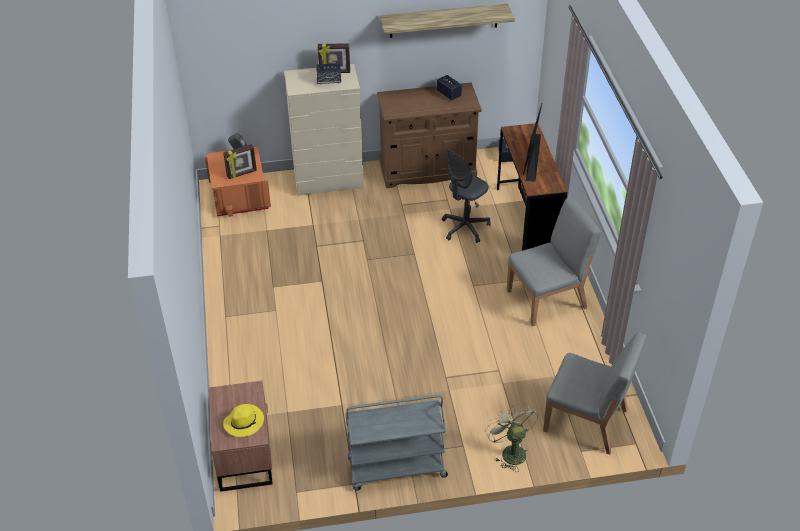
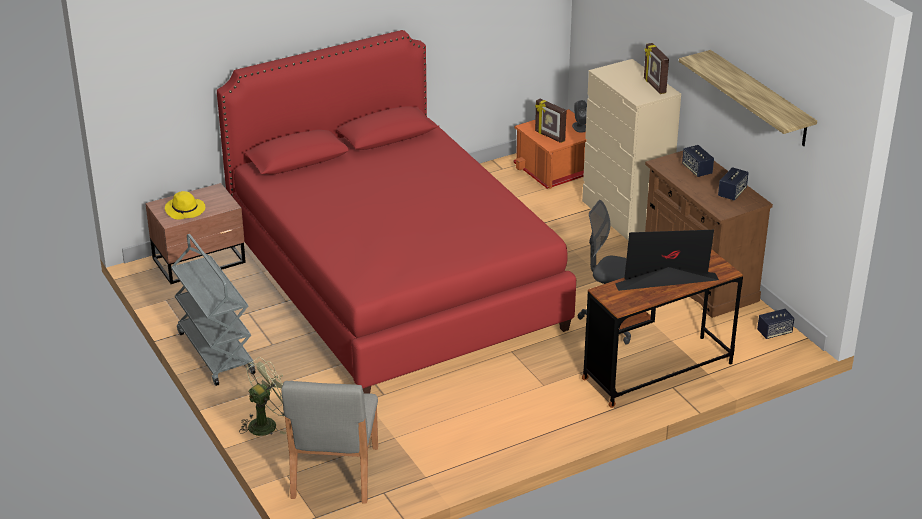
camera: 70 degrees right, 10 degrees down
speaker [316,63,341,84] -> speaker moved to [682,145,714,177]
grey chair [507,197,601,327] -> none
none -> red bed [217,30,576,393]

